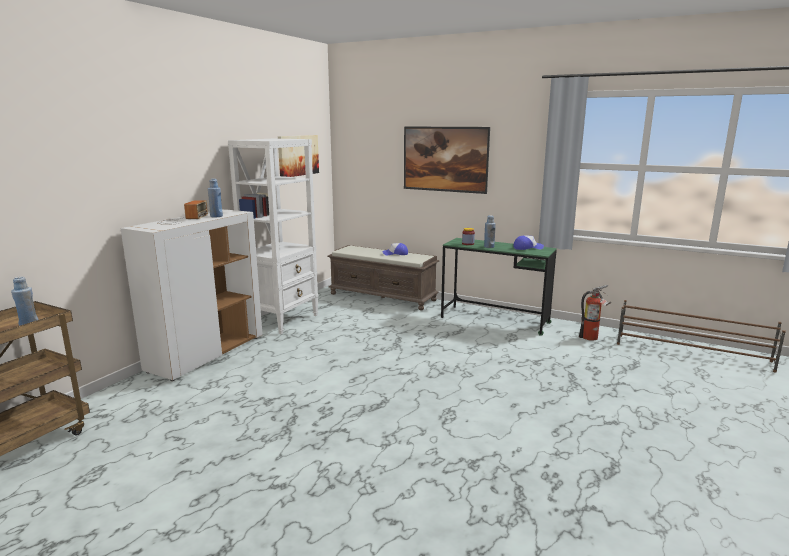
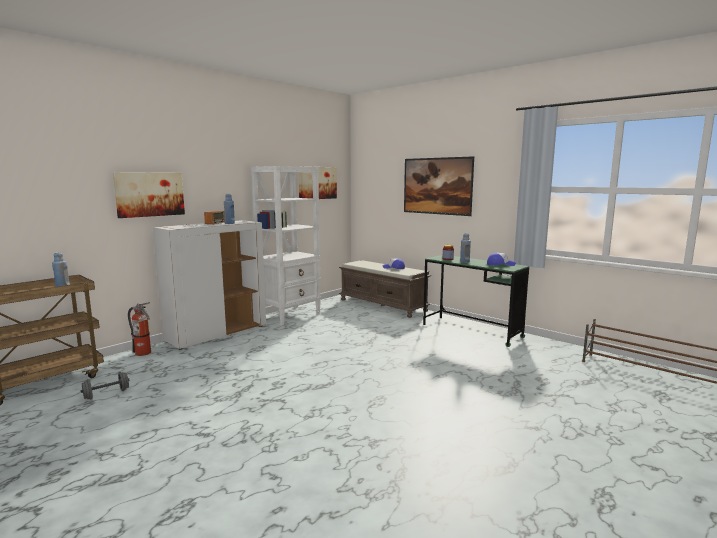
camera: 15 degrees right, 5 degrees down
fire extinguisher [579,285,611,341] -> fire extinguisher moved to [128,302,151,356]
none -> grey dumbbell [81,372,130,400]
none -> picture [113,172,185,218]

